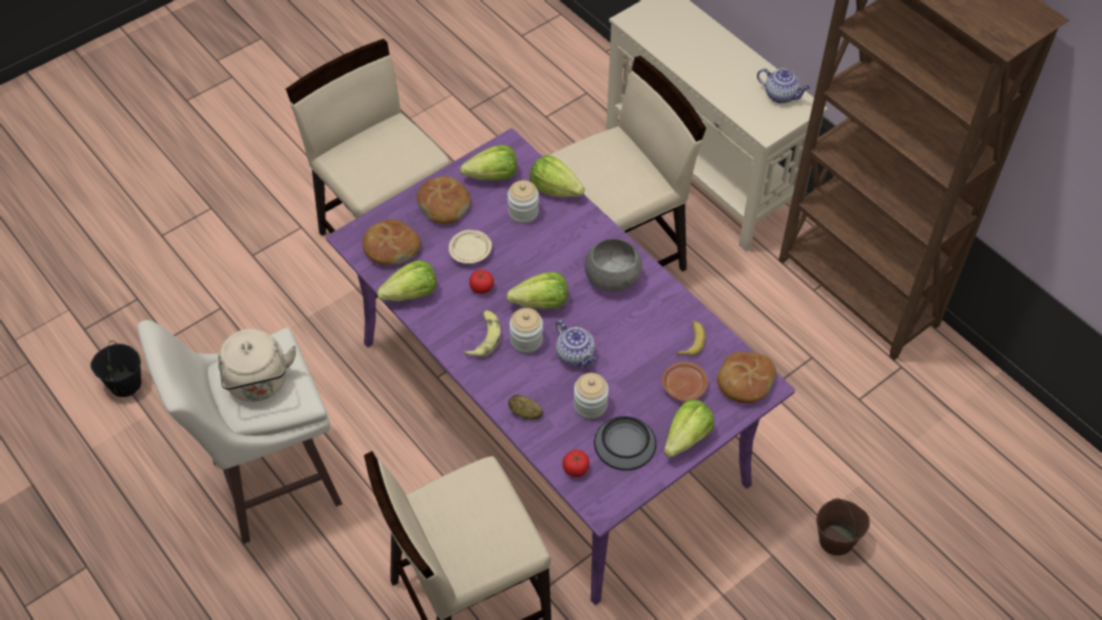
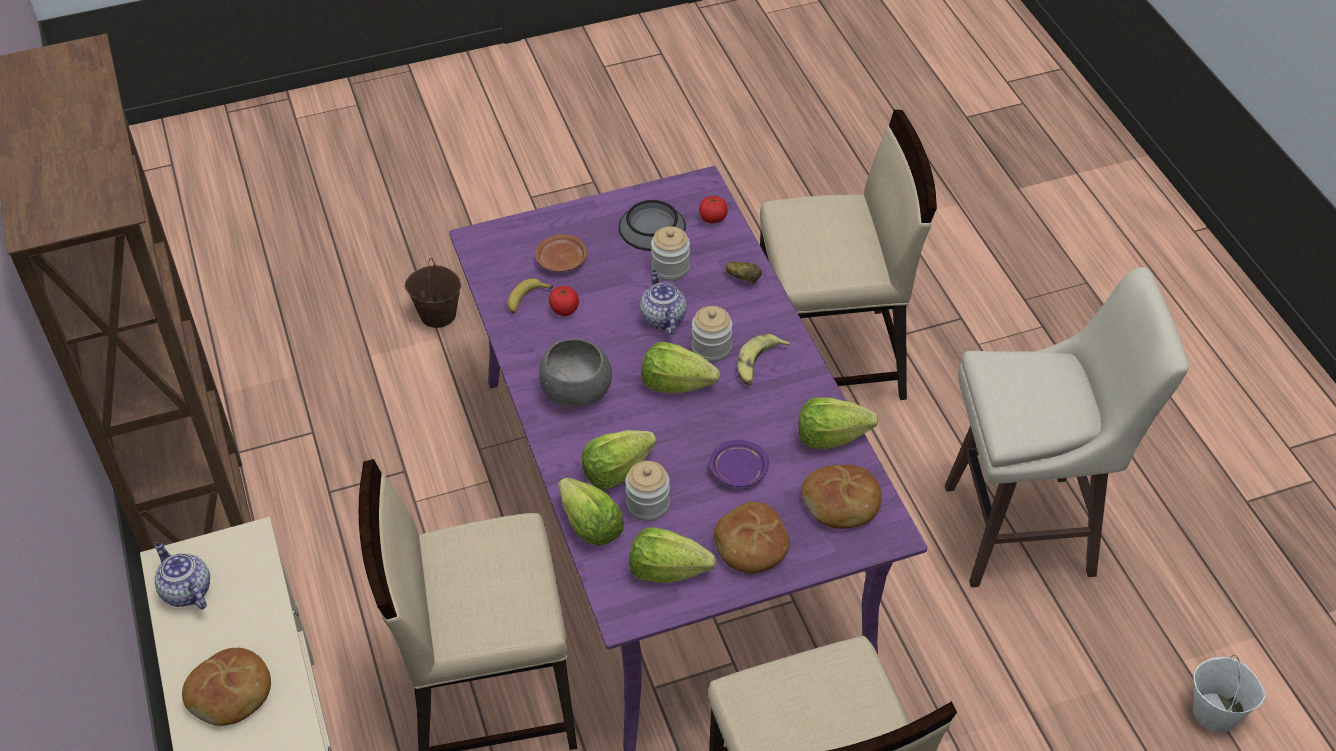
camera: 160 degrees left, 5 degrees down
black bucket [90,341,141,397] -> white bucket [1193,654,1265,732]
beige kettle [218,329,297,402] -> none
beige plate [449,230,492,264] -> purple plate [709,440,769,487]
tomato [469,270,494,294] -> tomato moved to [549,286,579,316]
lettuce [664,399,714,458] -> lettuce moved to [582,430,657,490]
bread [717,352,776,403] -> bread moved to [182,648,271,726]

